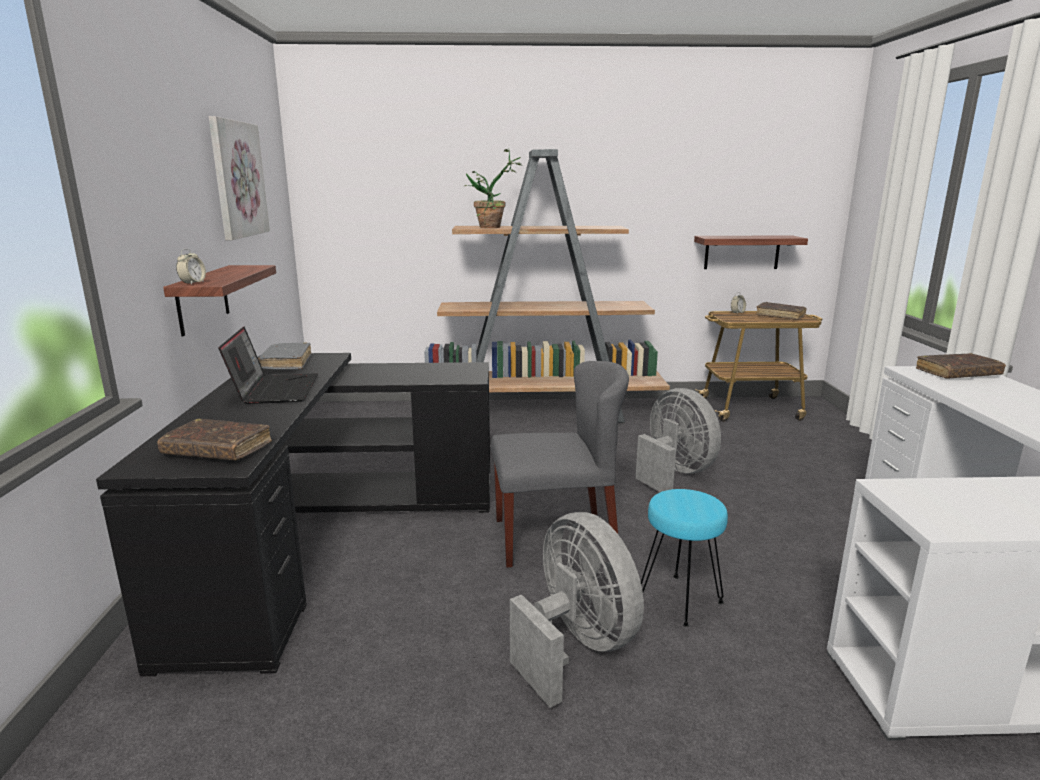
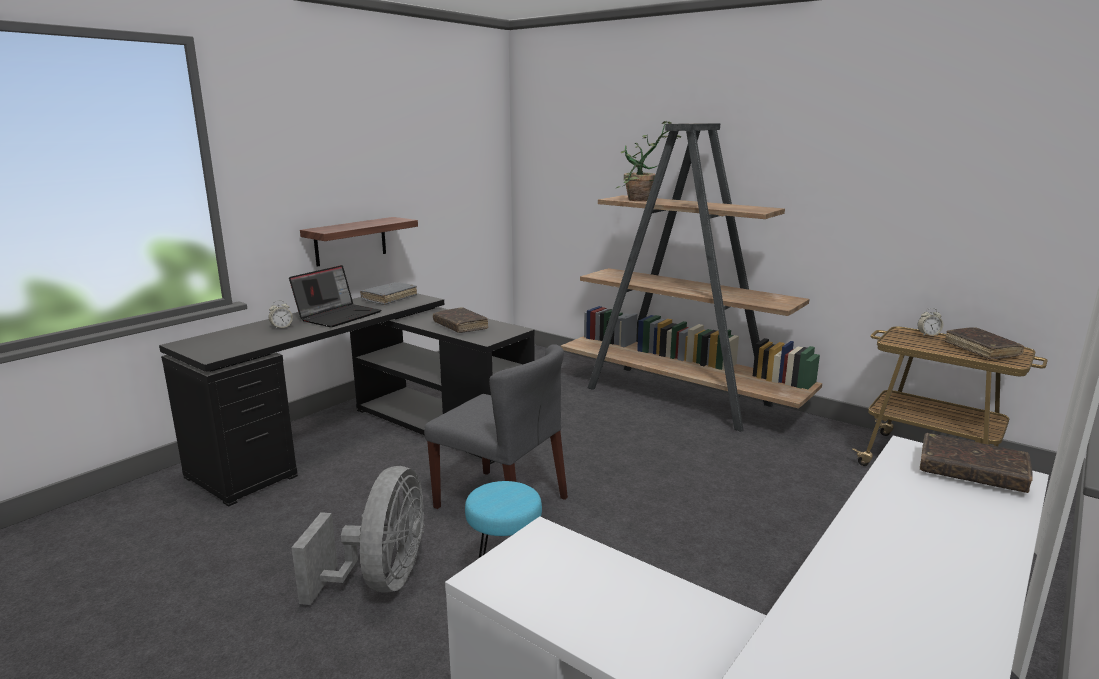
camera: 40 degrees right, 0 degrees up
brown book [157,418,272,460] -> brown book moved to [433,307,488,333]
alarm clock [176,249,206,285] -> alarm clock moved to [269,300,293,330]
picture [209,116,270,240] -> none
grey fan [636,388,721,492] -> none
shelf [694,236,808,269] -> none

